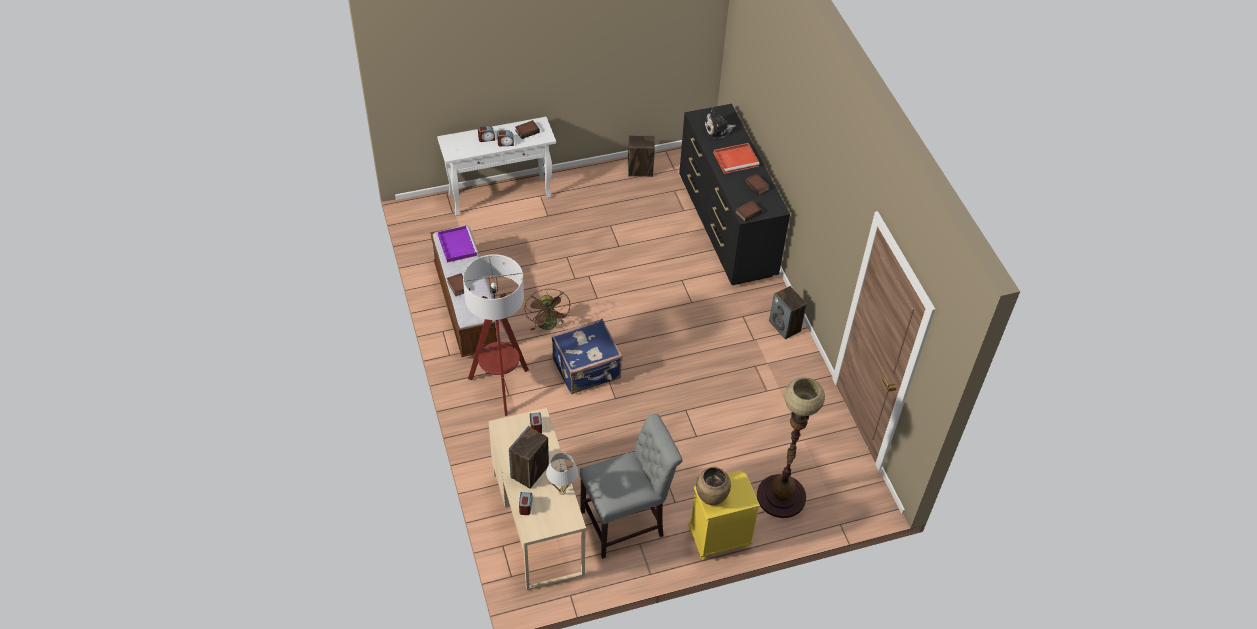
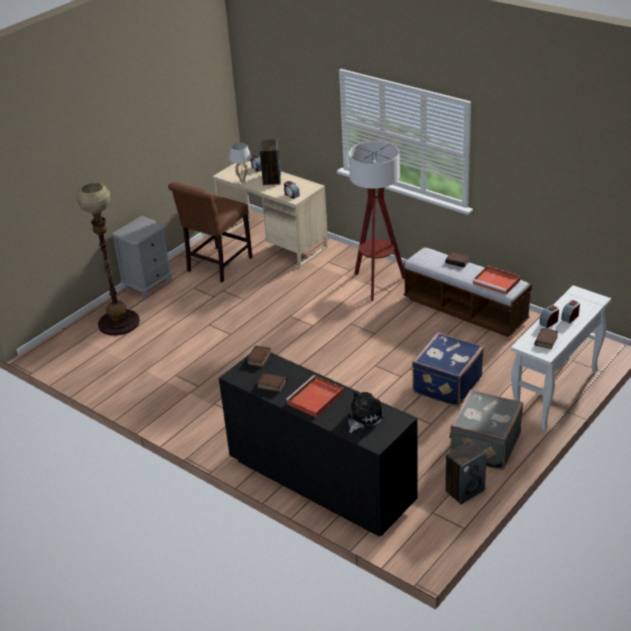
camera: 150 degrees right, 15 degrees down
purple tray [438,226,478,263] -> red tray [473,265,521,295]
brown fan [524,289,570,331] -> none
blue suitcase [551,319,622,394] -> blue suitcase moved to [412,332,484,407]
grey chair [579,414,683,559] -> brown chair [168,182,253,282]
yellow nightstand [688,471,760,560] -> grey nightstand [111,216,172,299]
brown vase [696,467,731,505] -> none
speaker [769,286,807,340] -> none
none -> grey suitcase [449,390,523,470]

